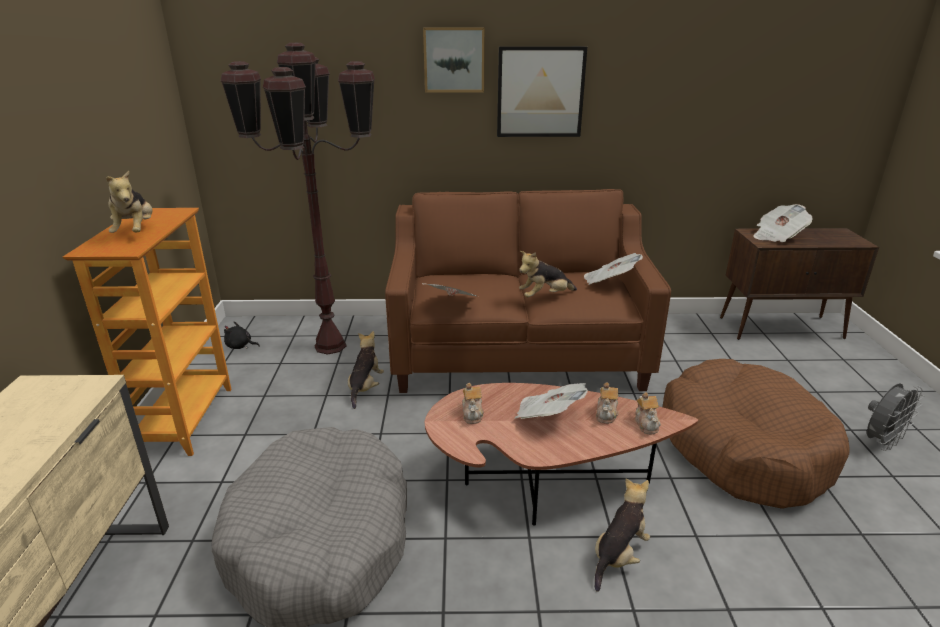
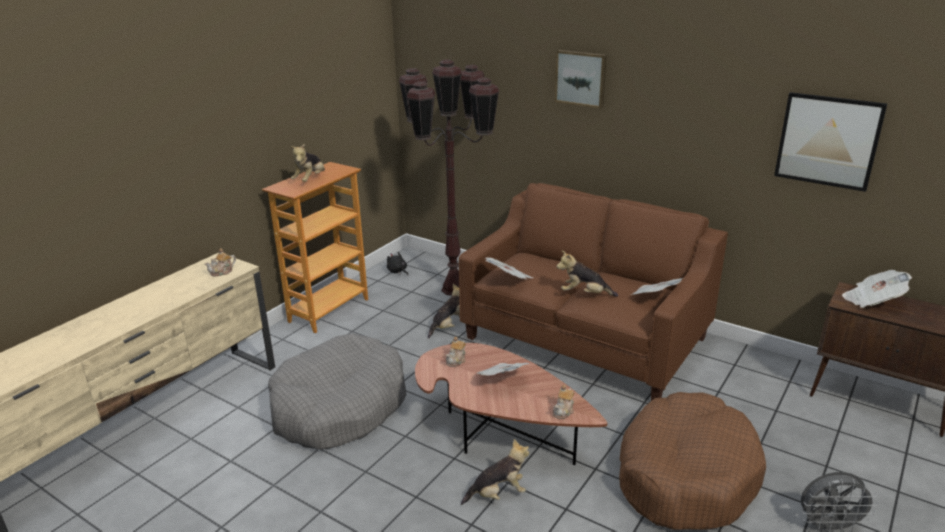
camera: 35 degrees right, 0 degrees up
picture [497,46,587,137] -> picture moved to [774,92,887,192]
teapot [596,382,618,424] -> teapot moved to [205,248,236,277]

